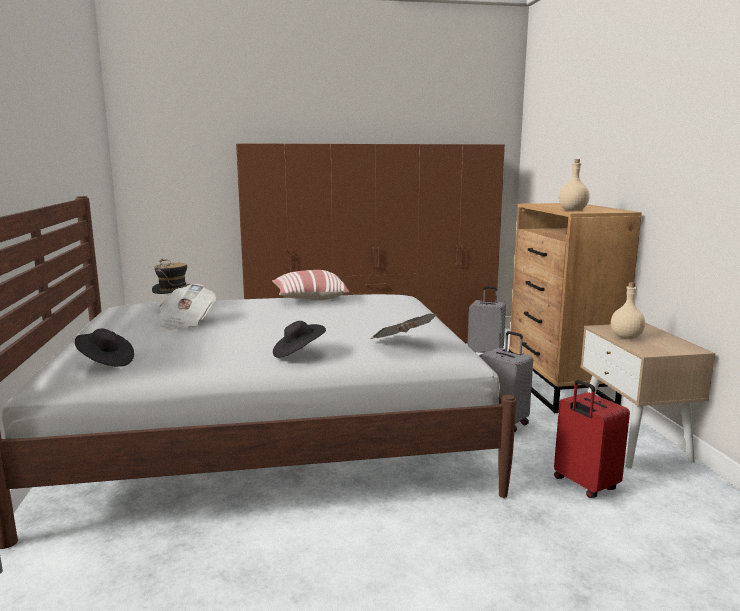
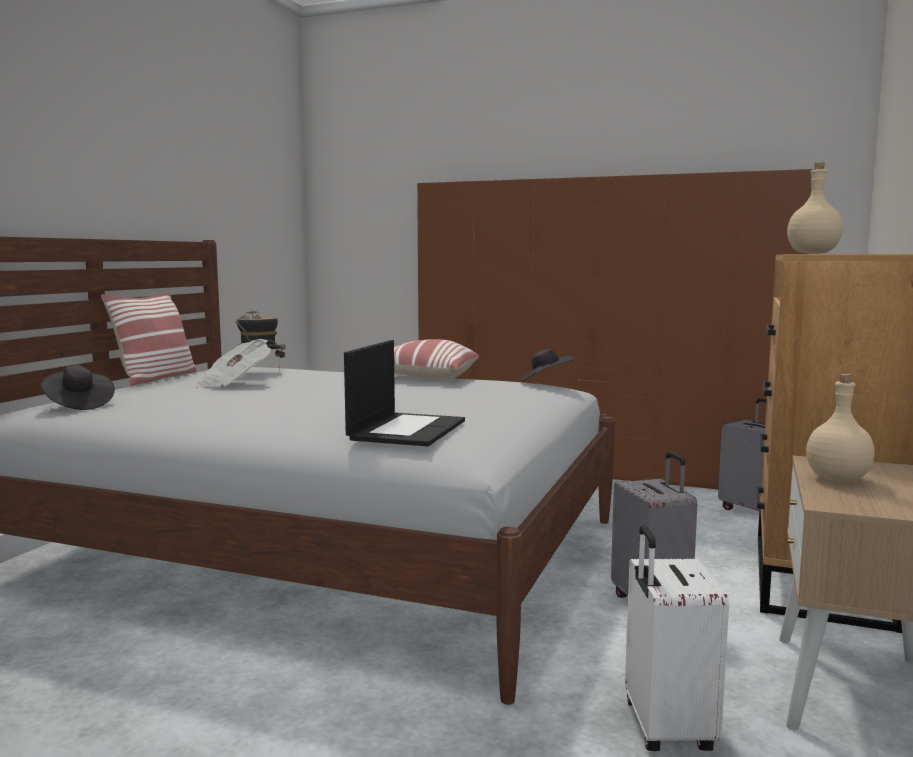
camera: 30 degrees right, 5 degrees down
black hat [273,321,326,358] -> black hat moved to [520,349,574,382]
newspaper [370,313,437,339] -> laptop [344,340,465,446]
red suitcase [554,380,630,498] -> white suitcase [625,525,729,751]
none -> pillow [101,292,197,386]

